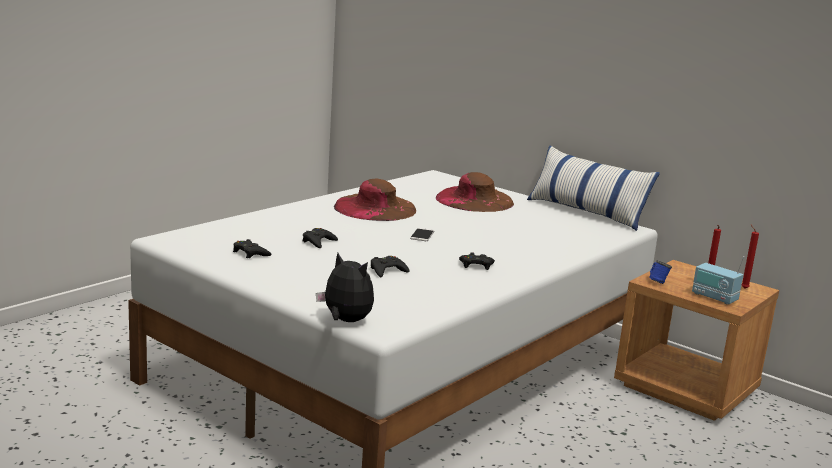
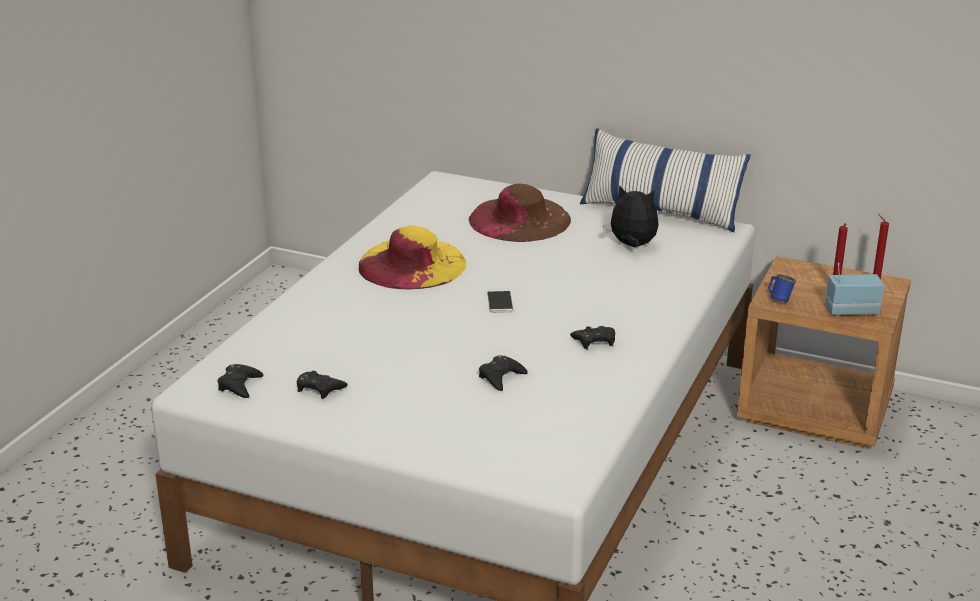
camera: 15 degrees left, 10 degrees up
black game controller [303,228,338,248] -> black game controller moved to [217,364,264,398]
plush toy [316,253,374,322] -> plush toy moved to [603,185,658,247]
brown hat [334,179,416,221] -> yellow hat [359,226,466,290]
radio [692,256,745,305] -> radio turned 150 degrees clockwise [825,263,884,316]

